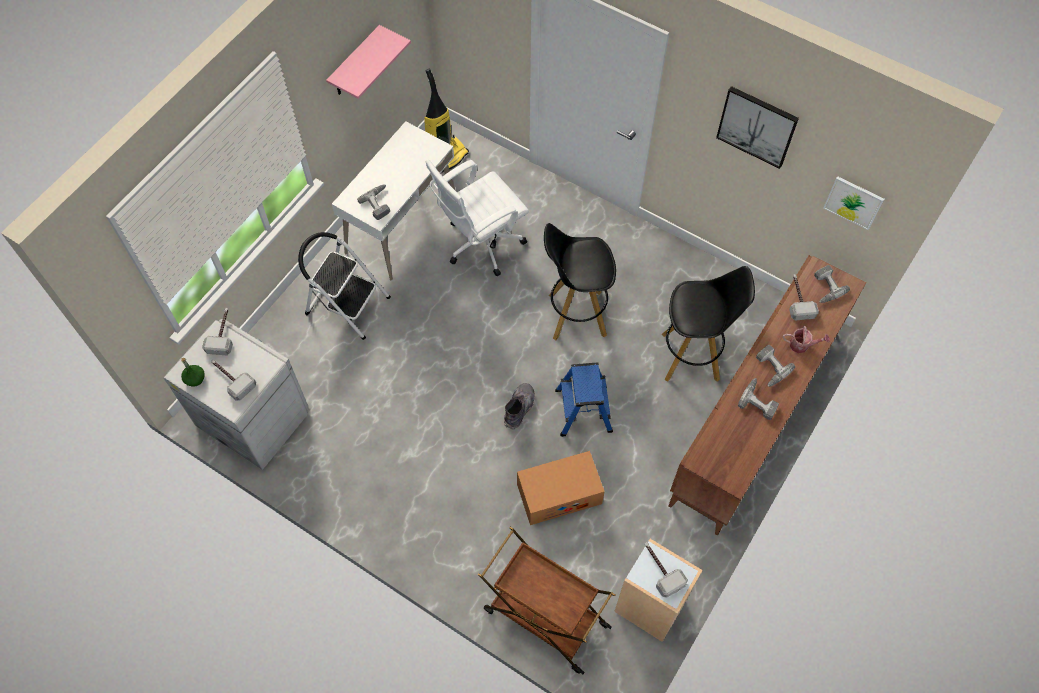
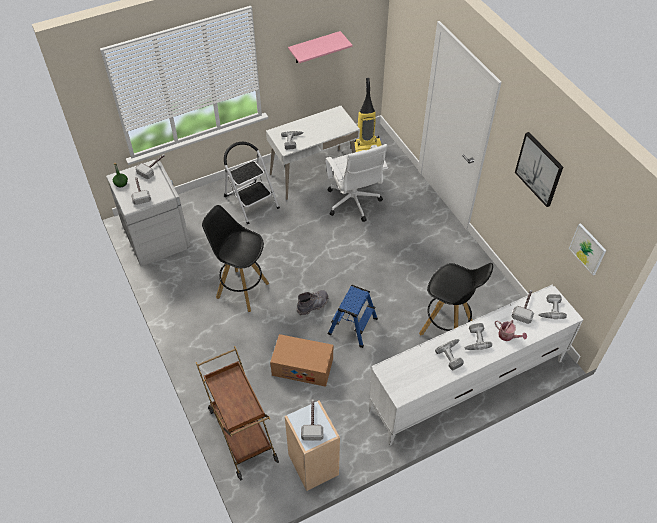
camera: 30 degrees right, 10 degrees down
white office chair [426,159,529,276] -> white office chair turned 105 degrees counterclockwise [325,144,388,222]
black stool [544,223,616,340] -> black stool moved to [202,205,269,312]
brown cabinet [668,255,866,536] -> white cabinet [369,285,583,446]

